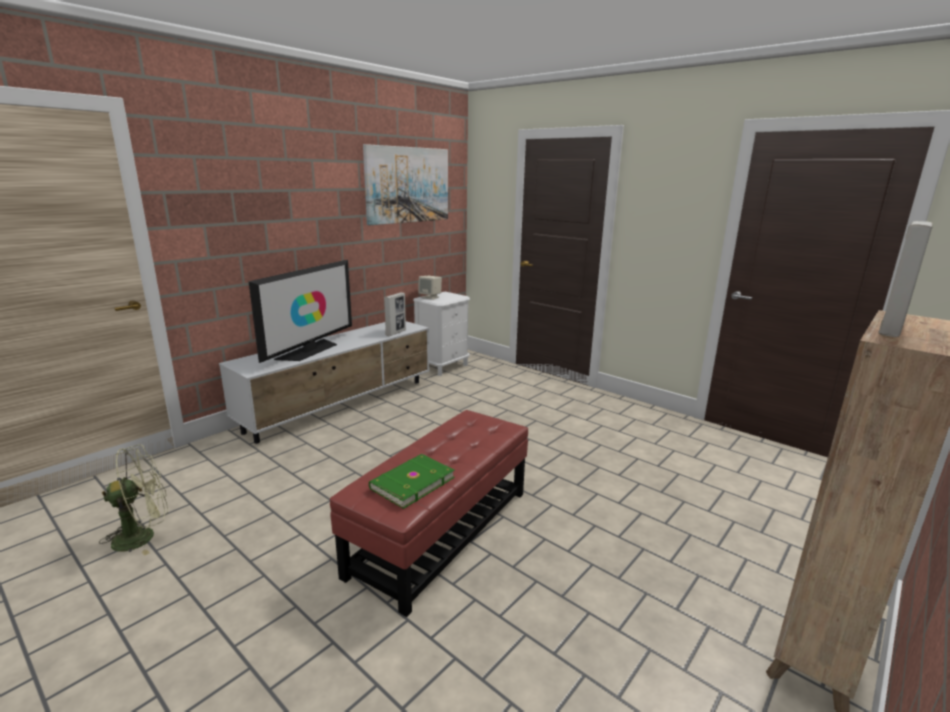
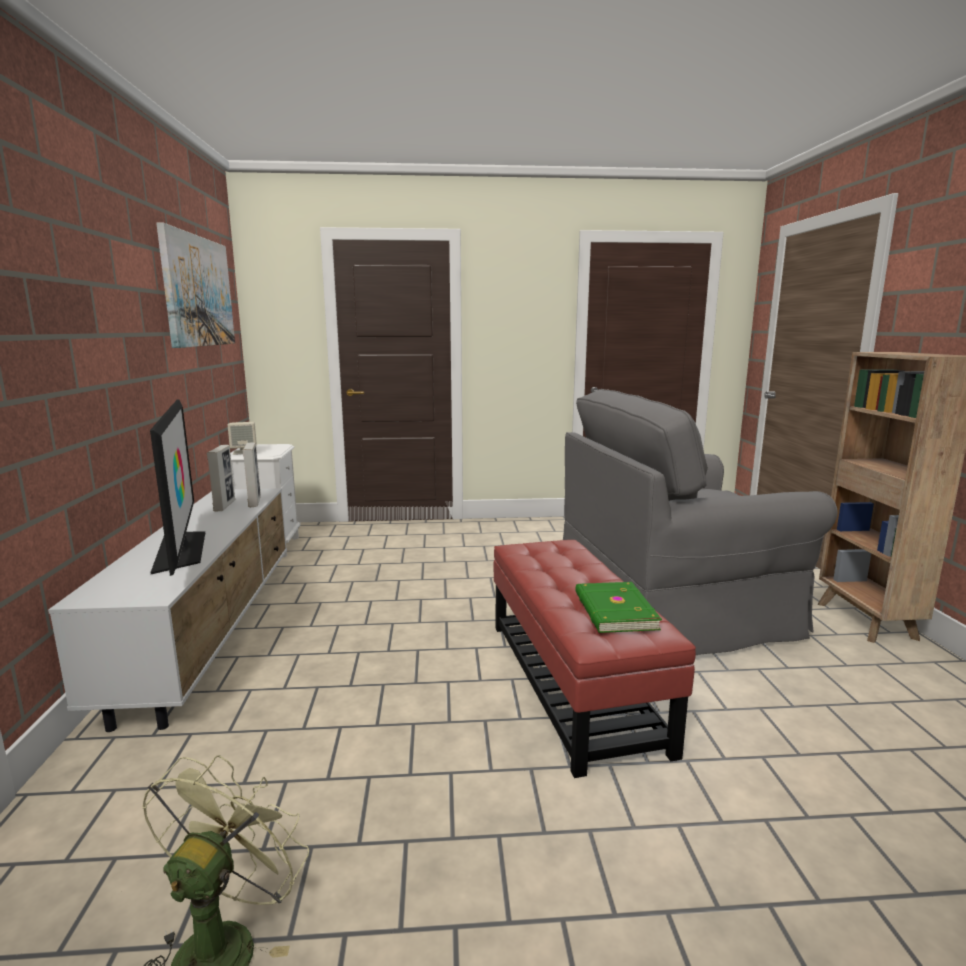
camera: 45 degrees left, 5 degrees down
picture frame [879,221,933,337] -> picture frame moved to [207,445,235,511]
none -> grey armchair [563,389,838,655]

